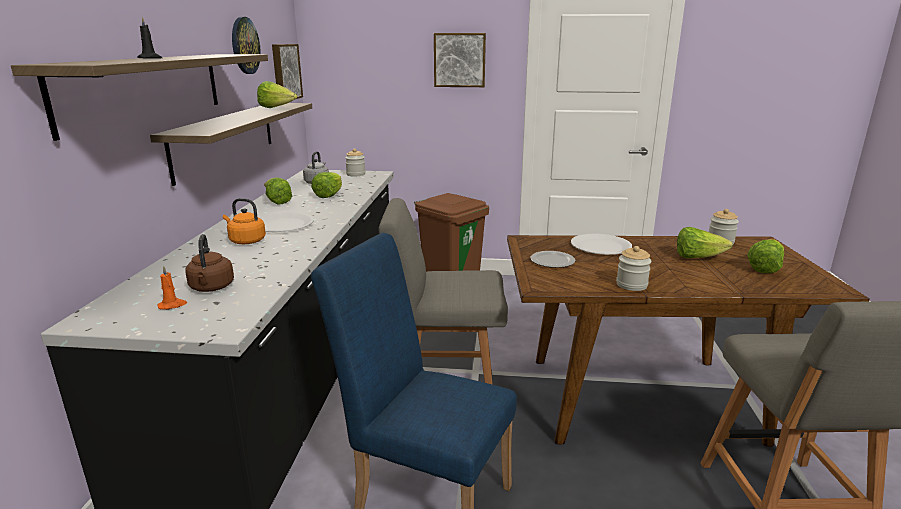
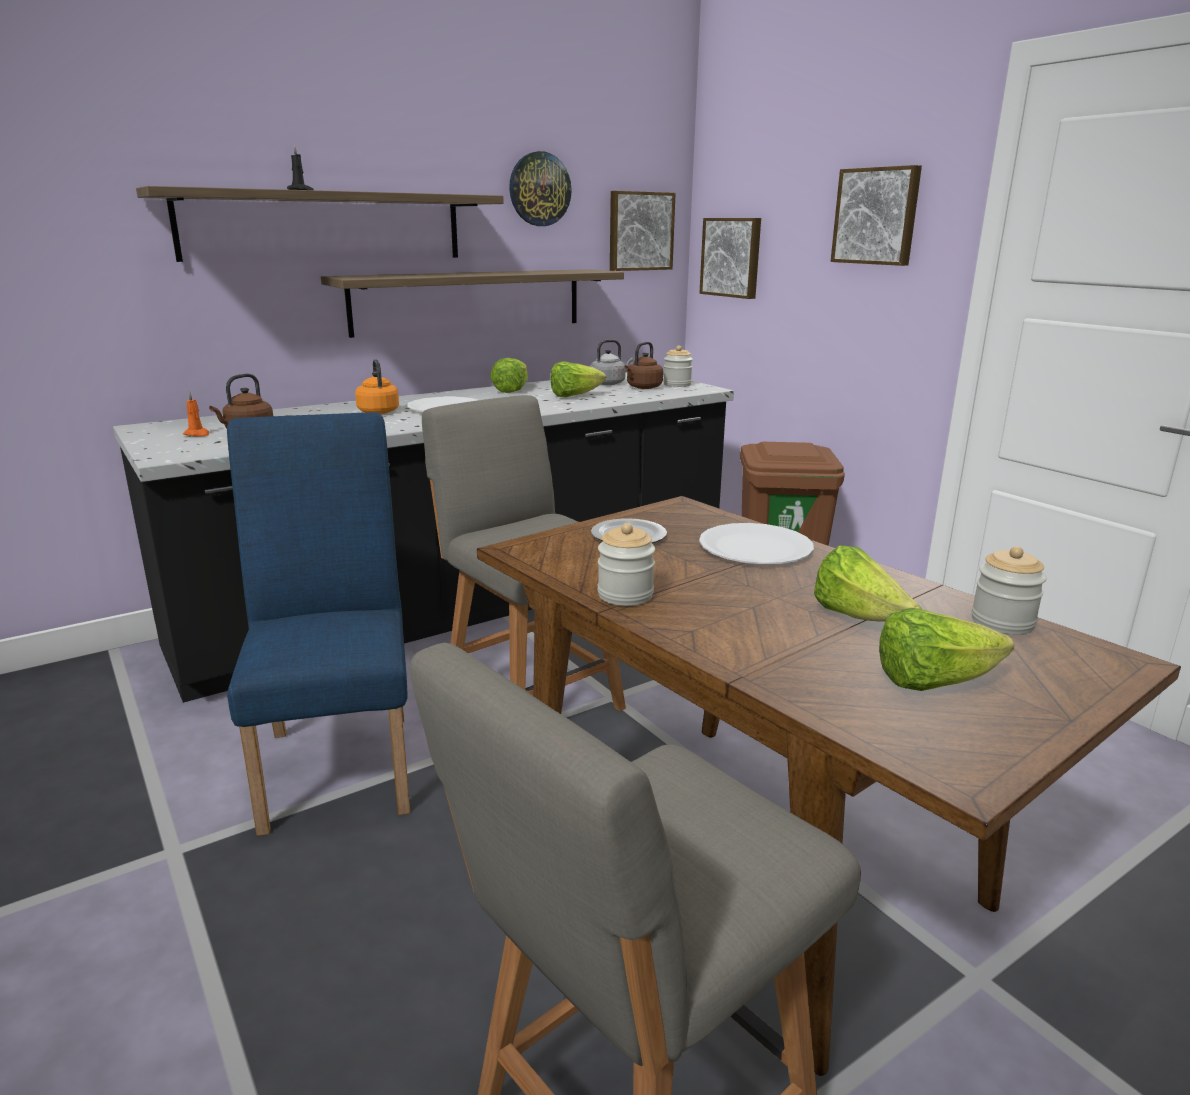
camera: 50 degrees right, 0 degrees up
lettuce [257,81,297,108] -> none
none -> brown kettle [625,342,663,389]
none -> picture [699,218,761,299]

